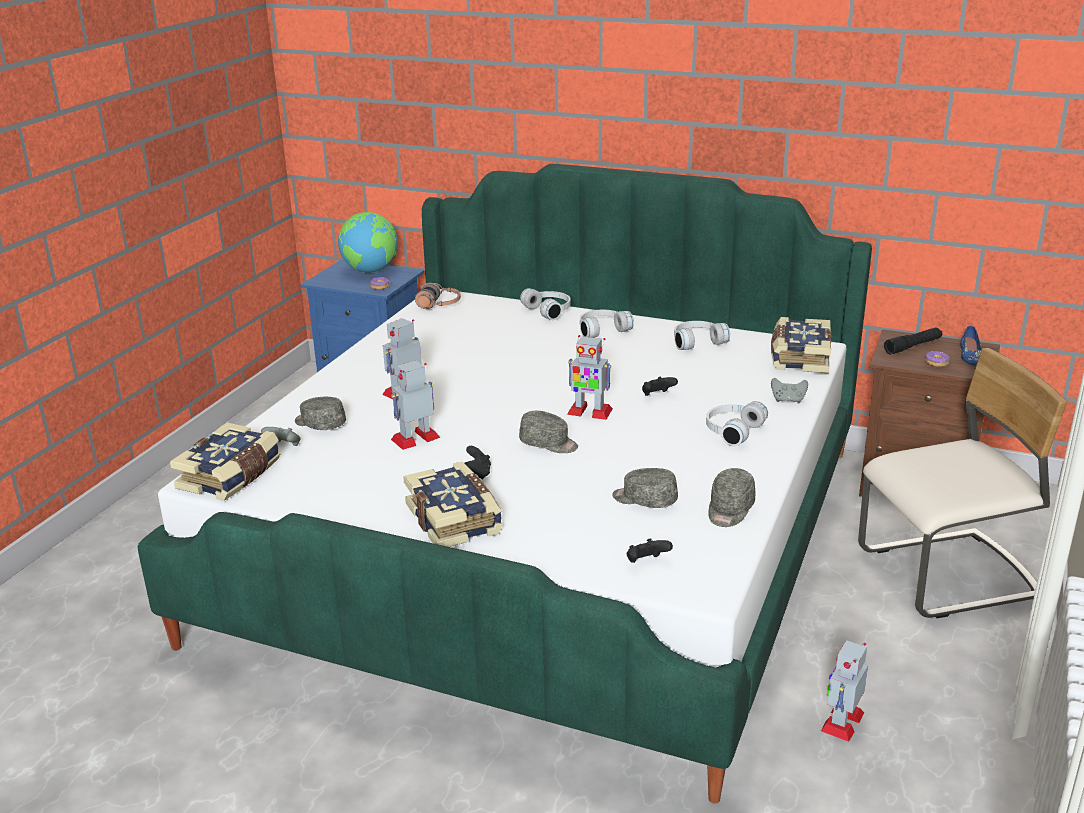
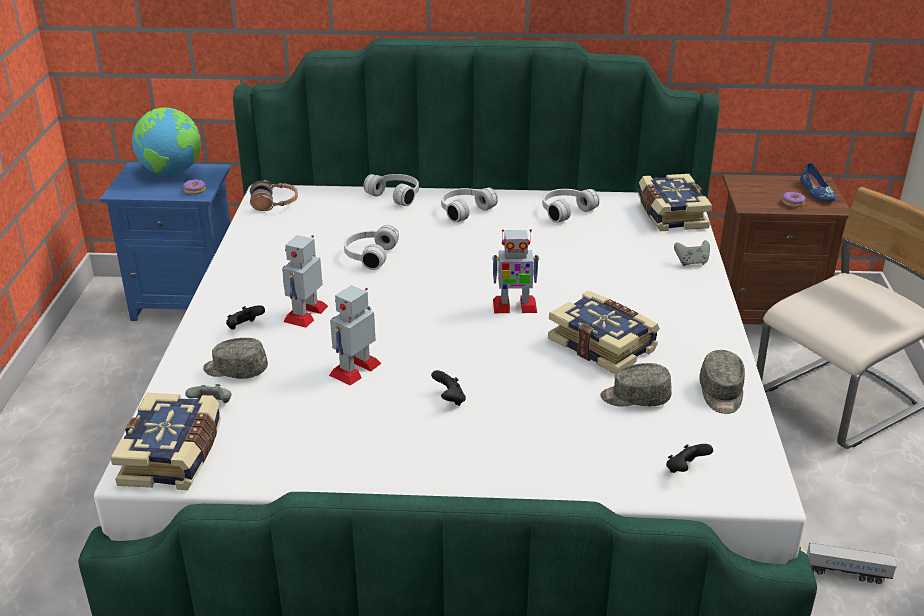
camera: 20 degrees left, 5 degrees up
book [403,462,503,547] -> book moved to [548,290,660,375]
grey cap [519,411,578,453] -> none
black game controller [642,377,678,396] -> black game controller moved to [226,305,265,330]
white headphones [706,401,768,446] -> white headphones moved to [344,225,399,270]
toy robot [821,640,868,742] -> toy truck [799,542,897,584]
black flashlight [884,327,942,355] -> none

